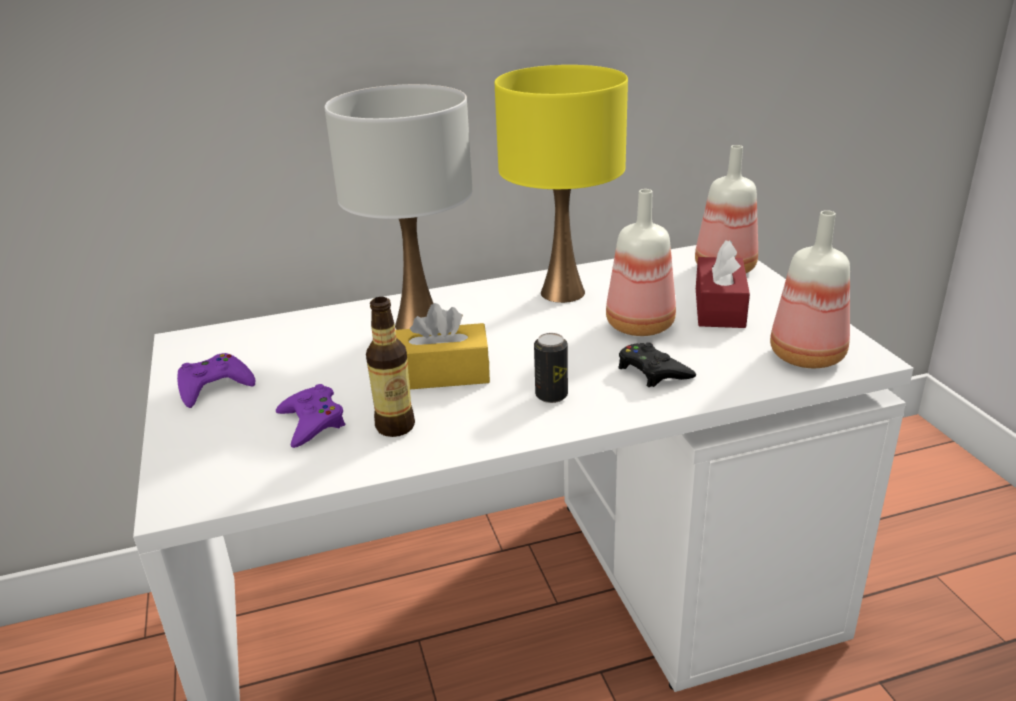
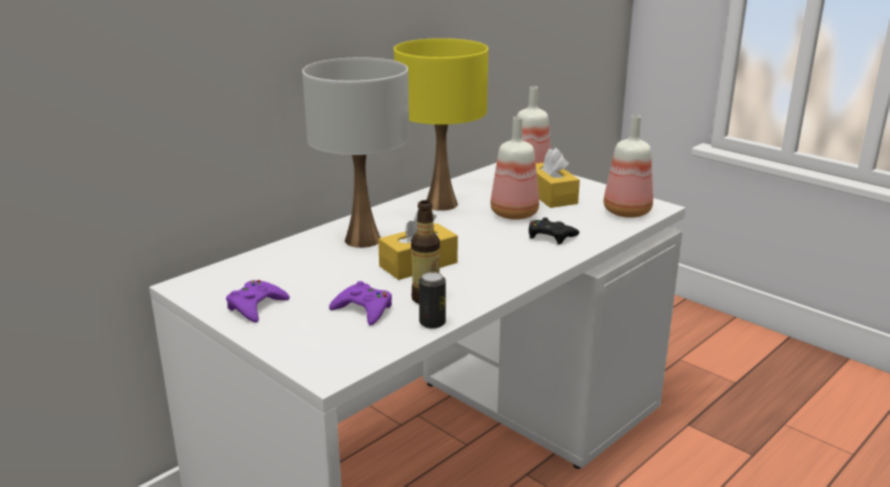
camera: 30 degrees left, 5 degrees down
can [534,333,568,403] -> can moved to [419,272,446,329]
red tissue box [696,240,750,328] -> yellow tissue box [536,148,580,208]

